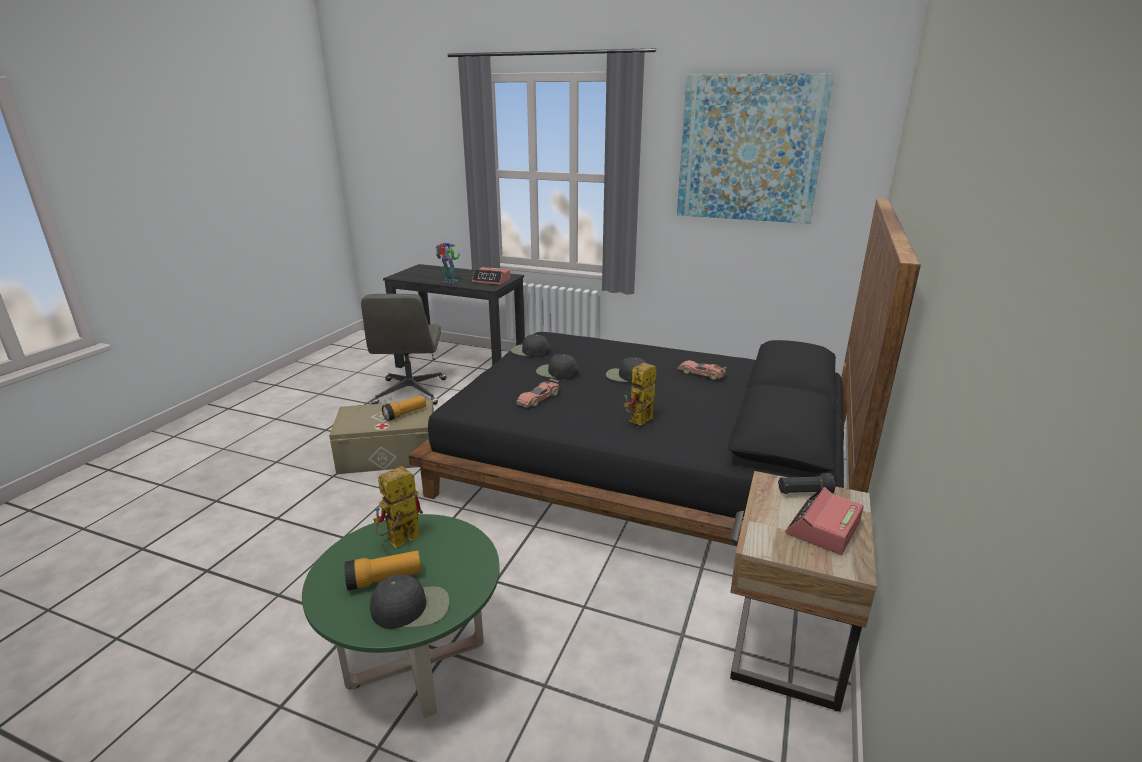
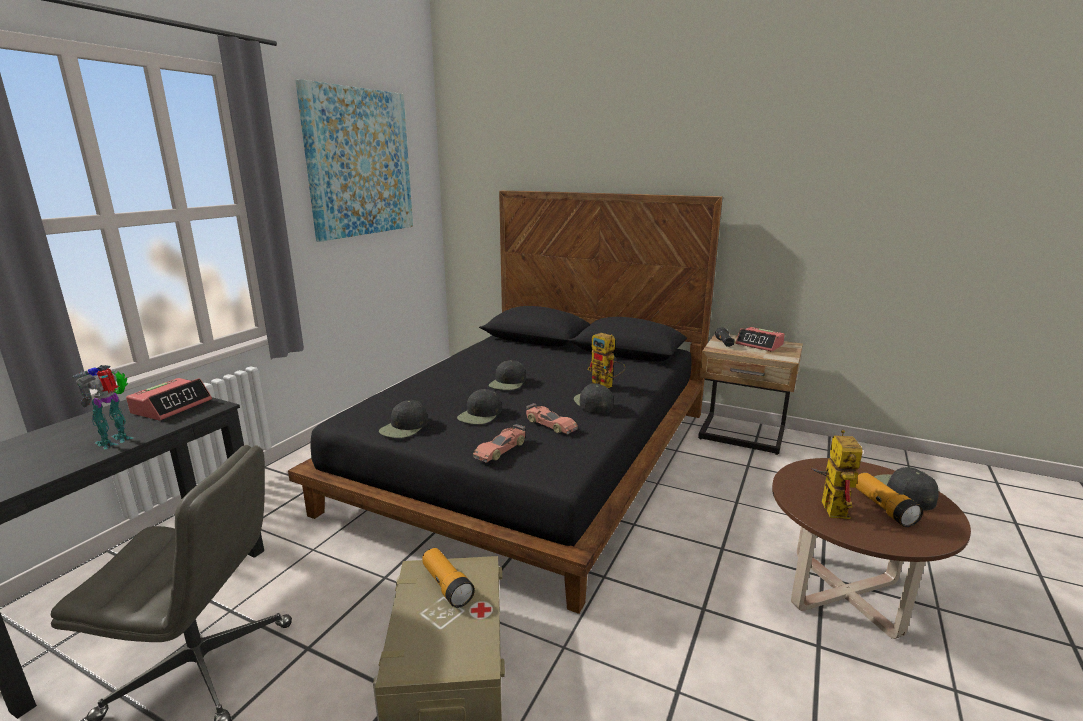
camera: 85 degrees left, 5 degrees down
green coffee table [302,514,500,719] -> brown coffee table [772,458,971,639]
toy robot [373,466,423,548] -> toy robot turned 135 degrees counterclockwise [810,430,862,519]
toy car [678,360,727,380] -> toy car moved to [473,424,525,463]
none -> black cap [574,383,613,414]

